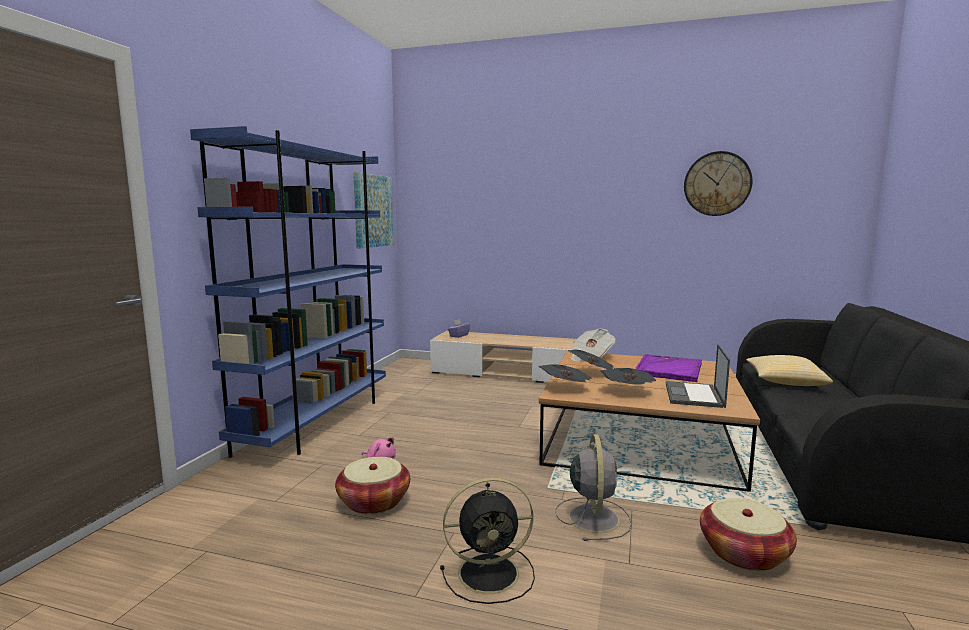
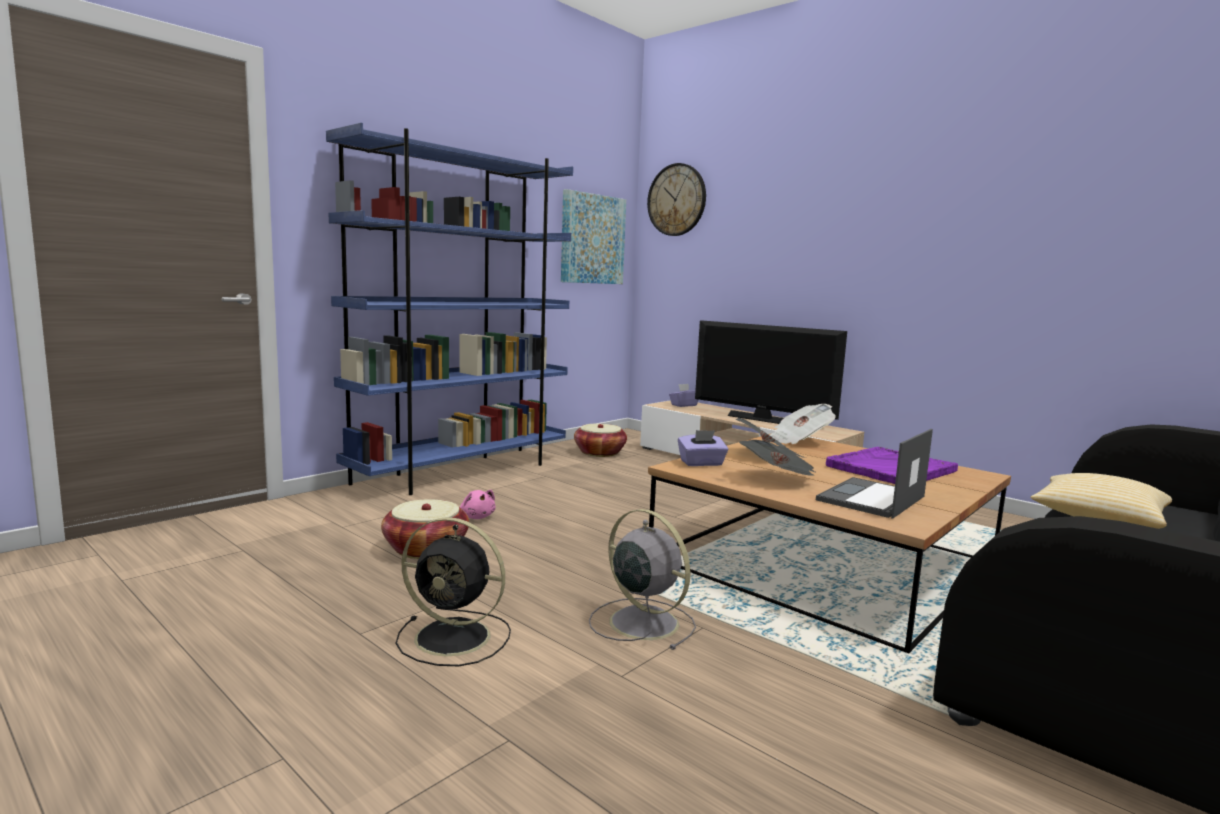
camera: 25 degrees right, 0 degrees up
newspaper [538,364,592,382] -> purple tissue box [678,430,729,466]
grey fan [555,434,632,541] -> grey fan turned 75 degrees counterclockwise [589,509,696,650]
wall clock [684,151,753,216] -> wall clock moved to [647,163,706,236]
basket [700,498,797,571] -> basket moved to [574,424,627,457]
none -> television [695,320,847,424]

